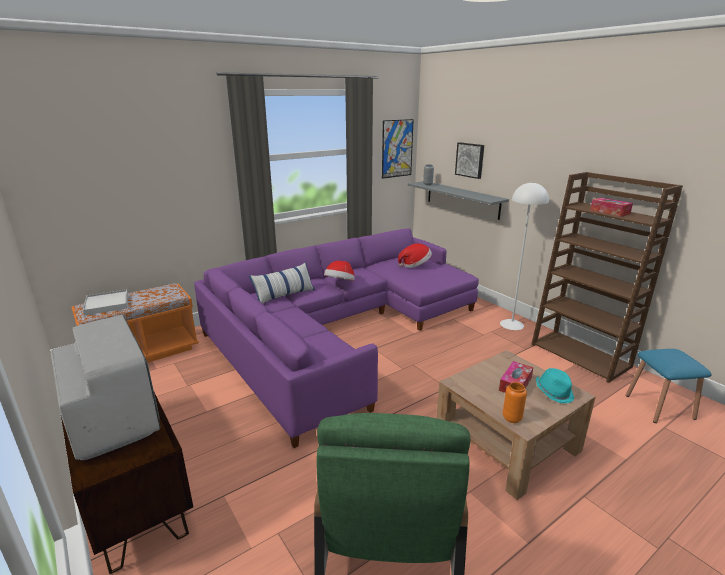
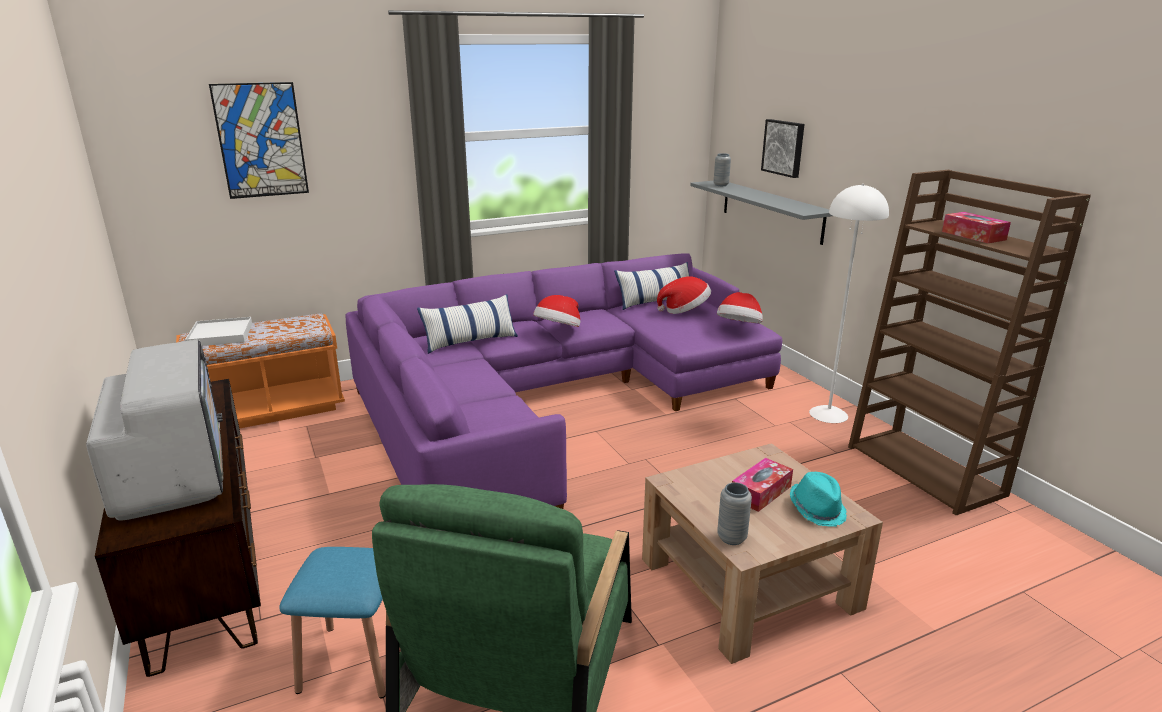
camera: 10 degrees right, 0 degrees up
picture [382,119,414,179] -> picture moved to [209,82,309,199]
orange vase [503,382,527,423] -> grey vase [717,482,752,545]
blue stool [626,349,712,423] -> blue stool moved to [279,547,386,698]
none -> pillow [614,262,689,310]
none -> hat [717,292,763,323]

